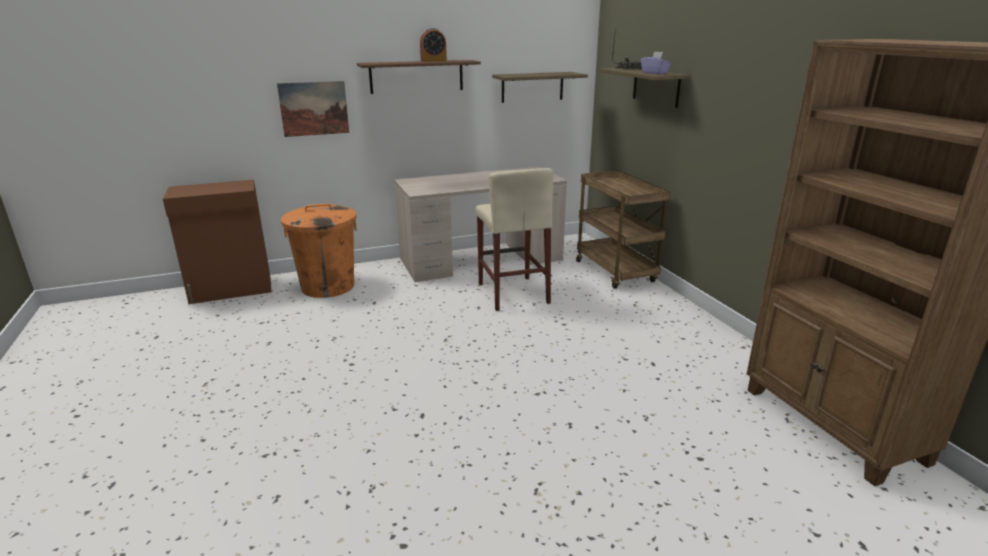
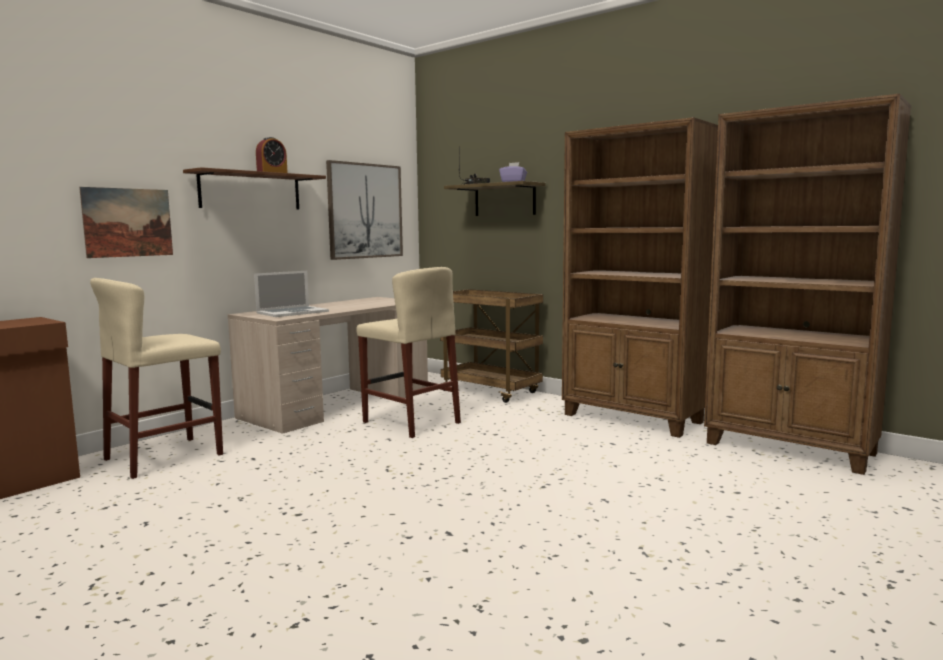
camera: 30 degrees left, 15 degrees down
orange trash can [281,203,357,298] -> beige stool [90,278,223,479]
shelf [492,72,588,103] -> picture [326,160,403,260]
none -> laptop [254,271,329,317]
none -> brown bookcase [562,117,718,438]

